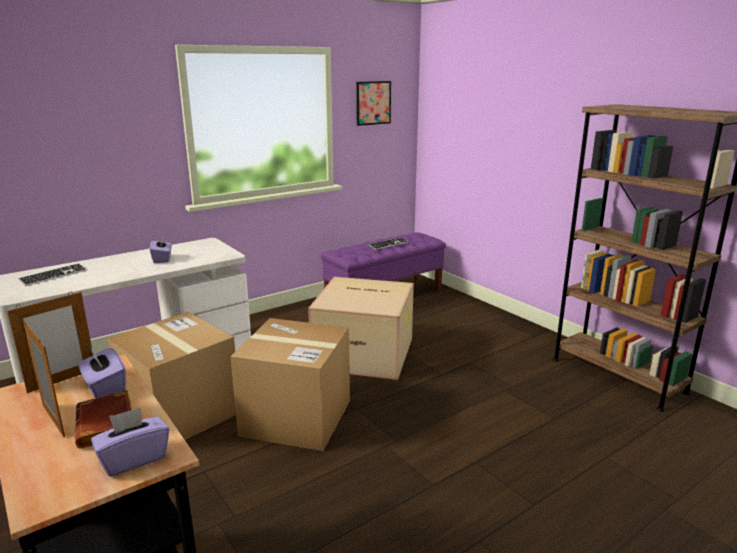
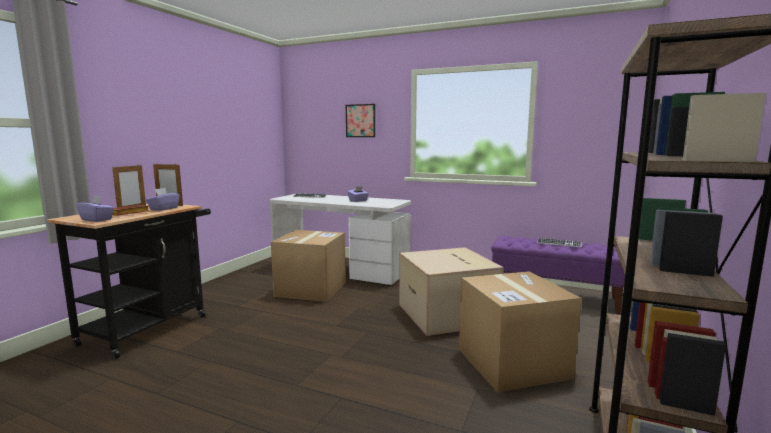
camera: 60 degrees right, 10 degrees down
cardboard box [231,318,350,451] -> cardboard box moved to [459,271,581,392]
picture [356,81,391,126] -> picture moved to [346,104,375,137]

